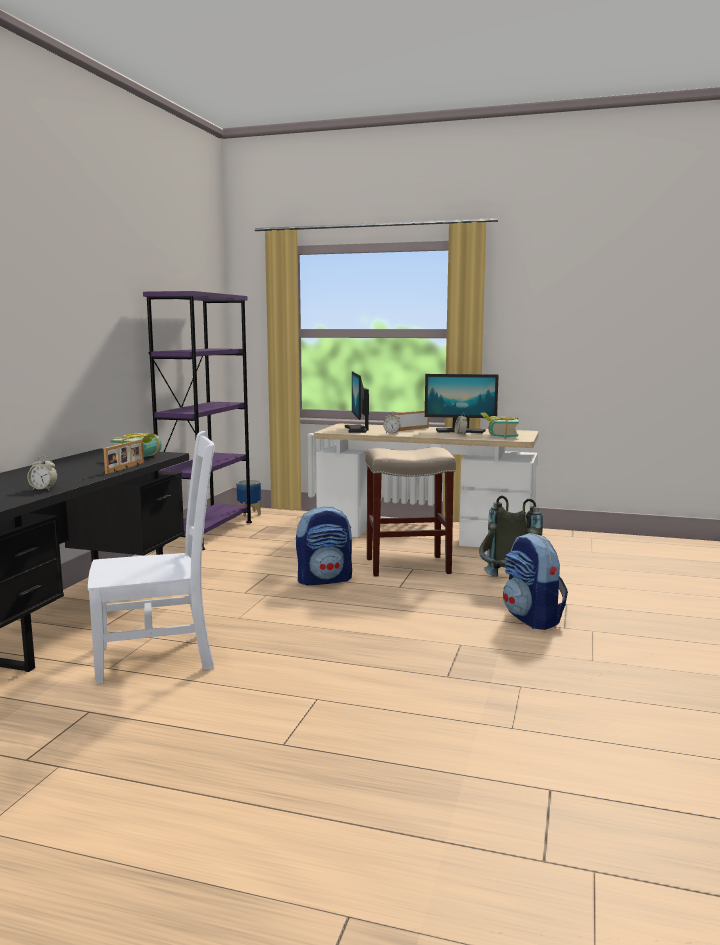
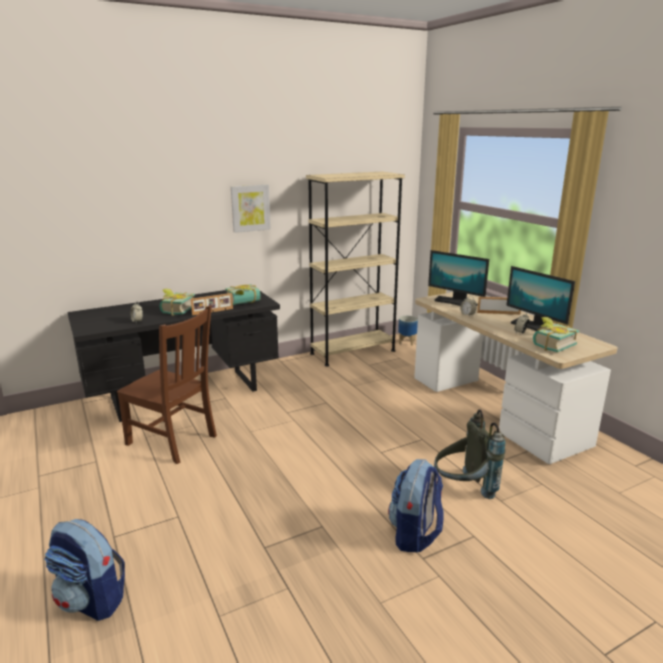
camera: 45 degrees right, 10 degrees up
white chair [88,431,215,684] -> brown chair [117,305,217,464]
purple bookcase [143,291,252,550] -> beige bookcase [306,171,405,366]
backpack [296,506,352,585] -> backpack moved to [44,519,125,621]
monitor [345,371,369,433] -> monitor turned 90 degrees counterclockwise [428,250,489,306]
beige stool [365,447,456,577] -> none
none -> book [160,289,195,316]
none -> picture [231,185,271,233]

